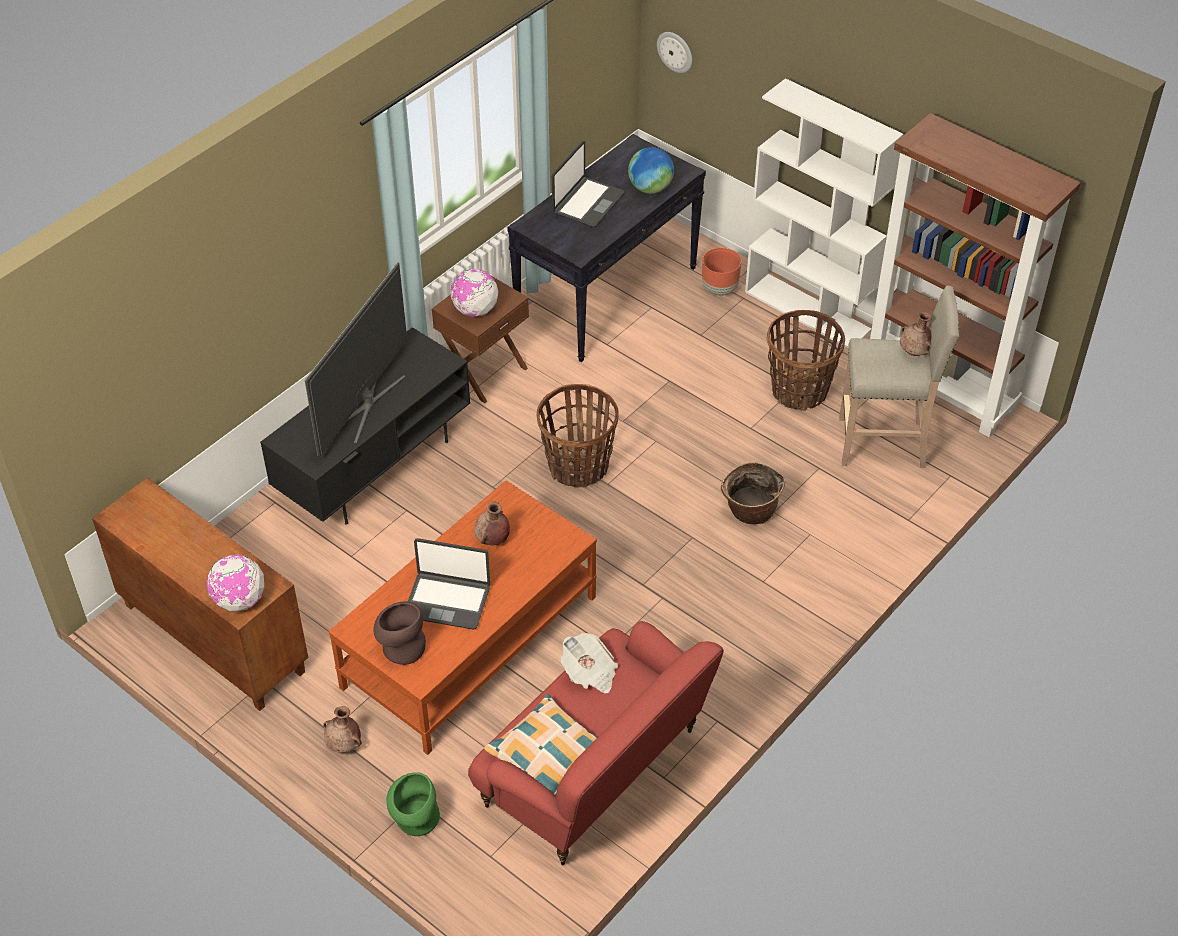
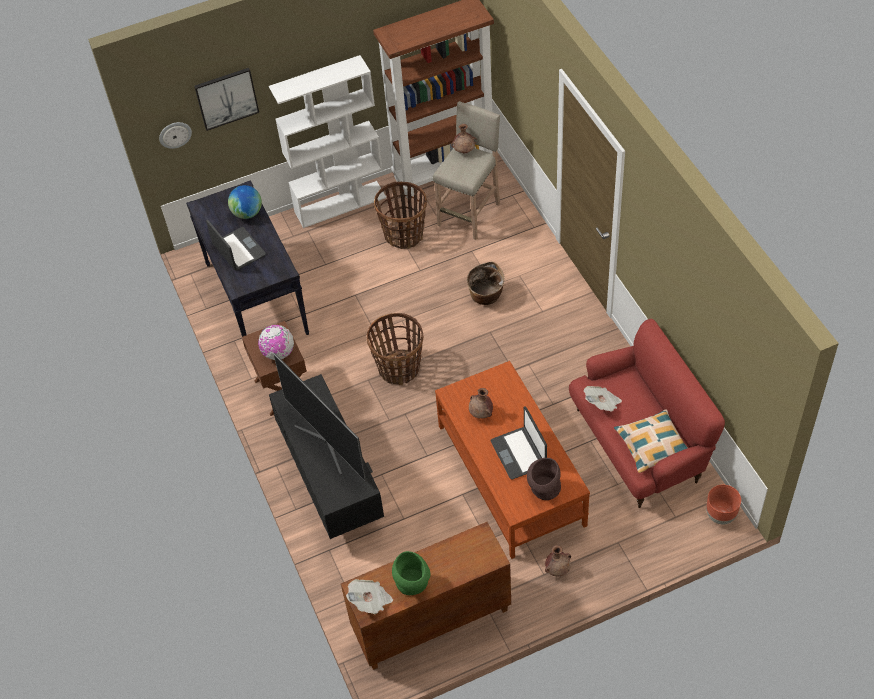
camera: 60 degrees left, 5 degrees up
globe [207,555,264,611] -> none
green vase [386,772,440,836] -> green vase moved to [392,551,430,595]
laptop [408,538,490,630] -> laptop turned 120 degrees clockwise [491,406,547,480]
brown planter [702,248,741,296] -> brown planter moved to [706,485,741,524]
none -> picture [194,68,259,131]
none -> newspaper [346,579,393,614]

